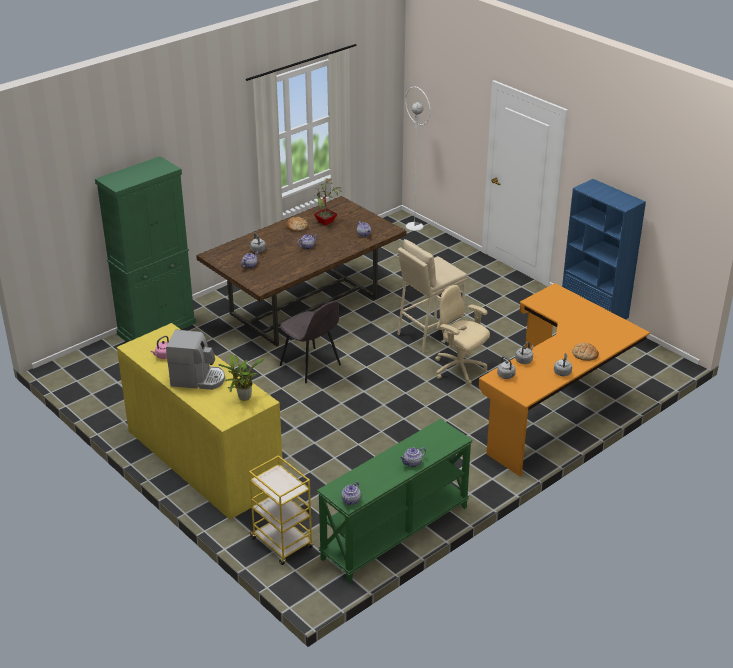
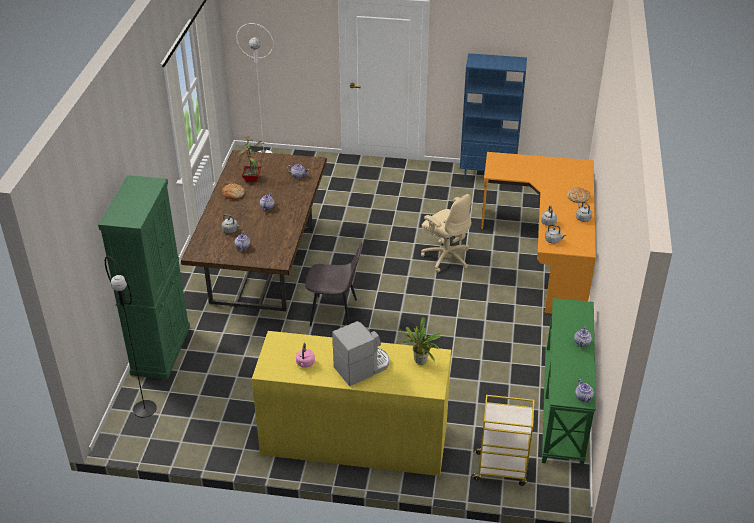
camera: 40 degrees left, 5 degrees up
beige stool [397,239,467,353] -> none
beige office chair [435,285,490,385] -> beige office chair turned 135 degrees counterclockwise [421,194,471,273]
none -> black floor lamp [105,256,157,418]

